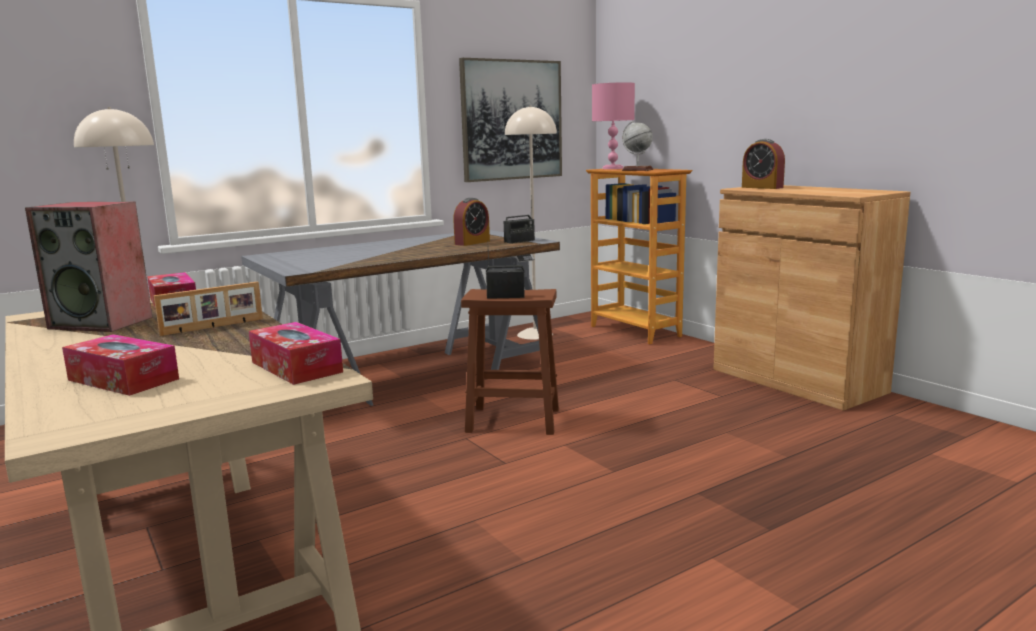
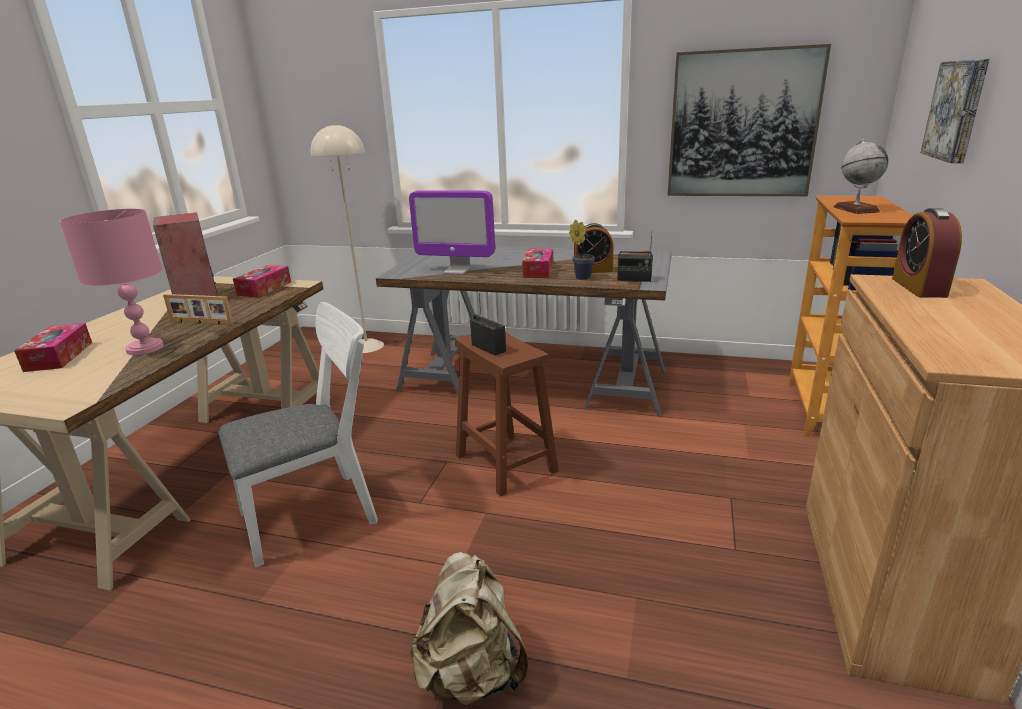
camera: 50 degrees right, 10 degrees up
tissue box [249,322,343,385] -> tissue box moved to [522,249,553,278]
beige floor lamp [505,105,557,340] -> none
pink table lamp [592,82,635,169] -> pink table lamp moved to [60,209,164,355]
none -> white chair [218,302,378,567]
none -> monitor [409,190,495,274]
none -> beige backpack [410,552,528,705]
none -> potted plant [569,219,594,280]
none -> picture [921,59,990,163]

